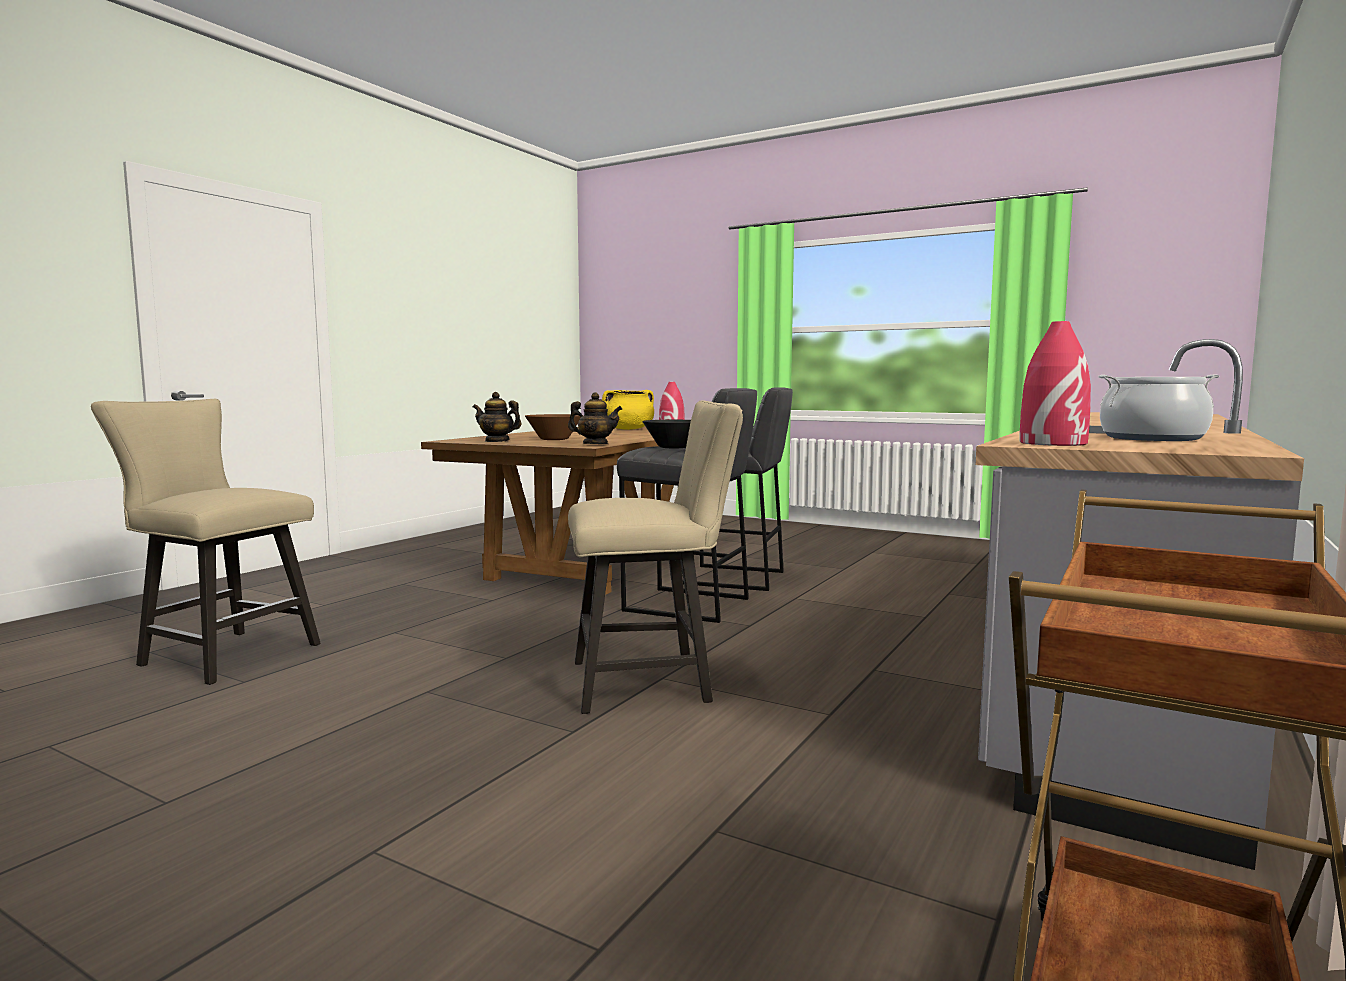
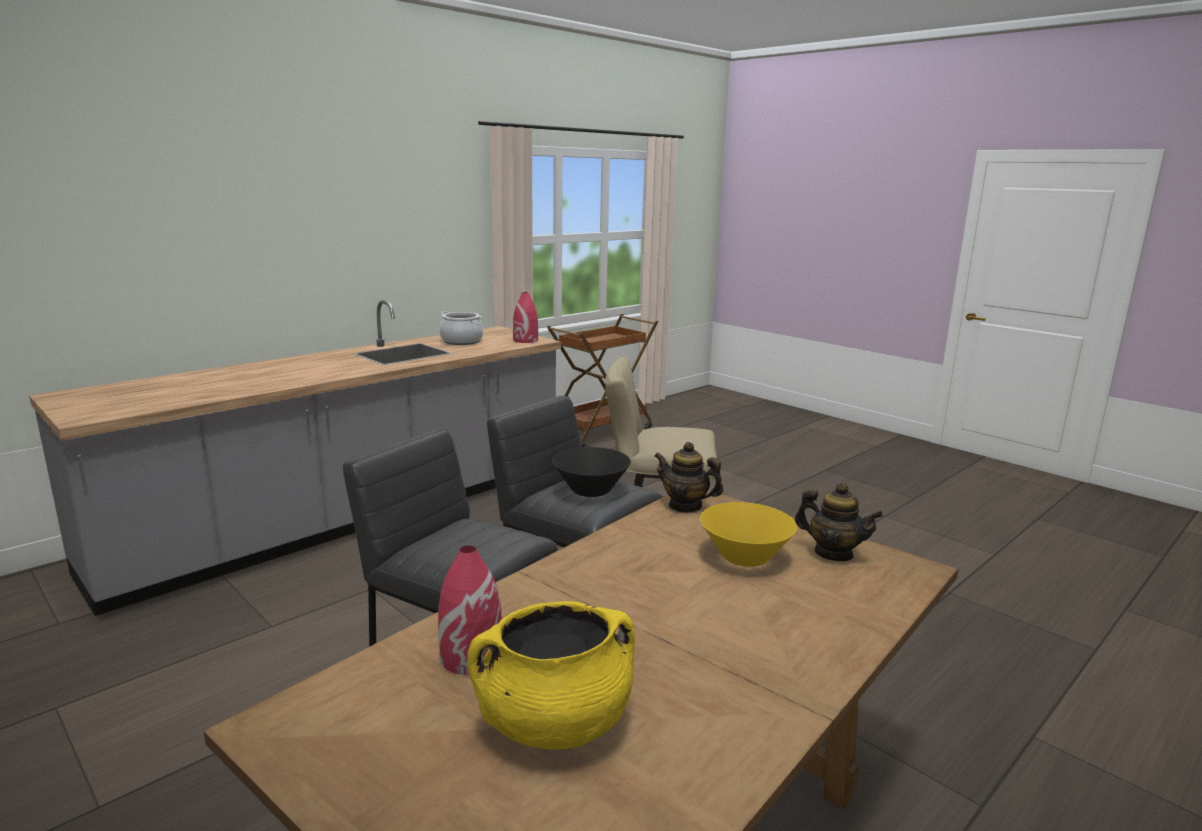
camera: 165 degrees left, 10 degrees up
beige chair [91,399,320,685] -> none
brown bowl [525,414,581,440] -> yellow bowl [700,502,797,567]

